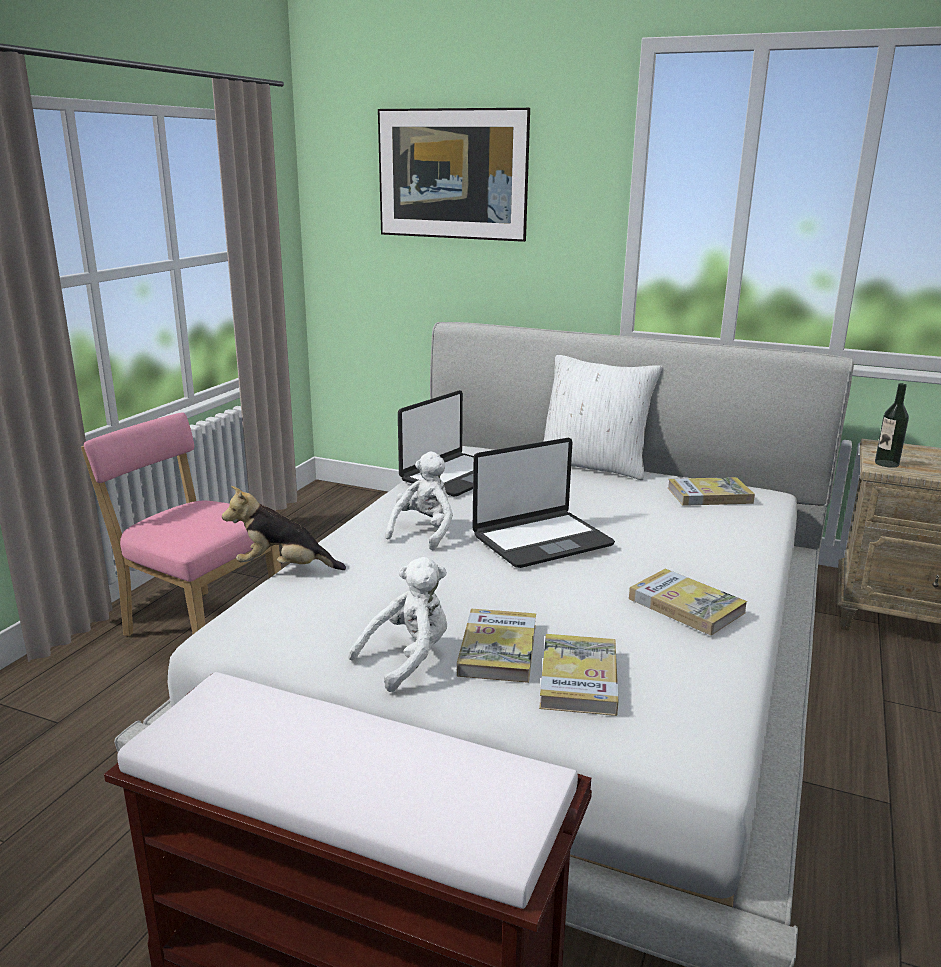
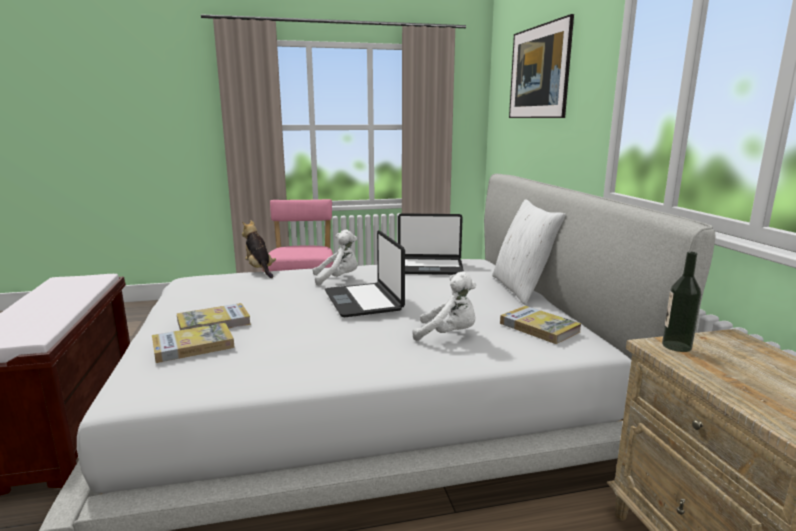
camera: 55 degrees right, 5 degrees down
white plush toy [348,557,447,692] -> white plush toy moved to [413,272,476,341]
laptop [473,438,615,568] -> laptop turned 45 degrees clockwise [325,230,405,317]
book [629,569,747,635] -> none

